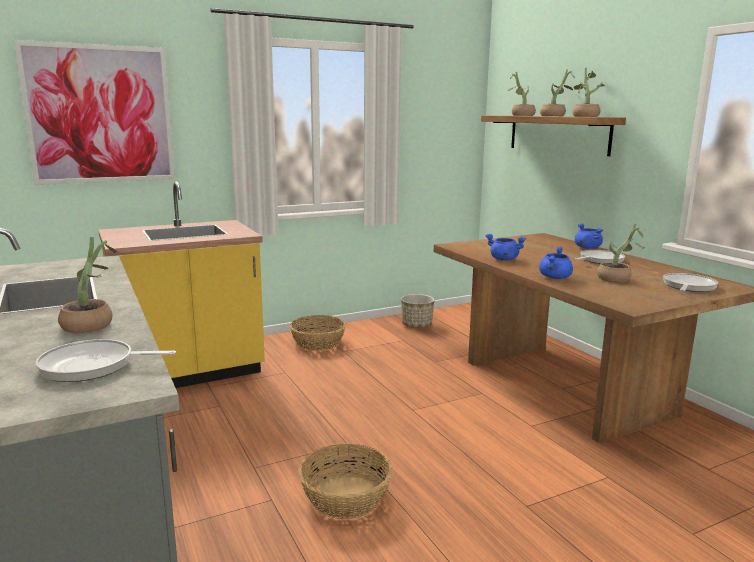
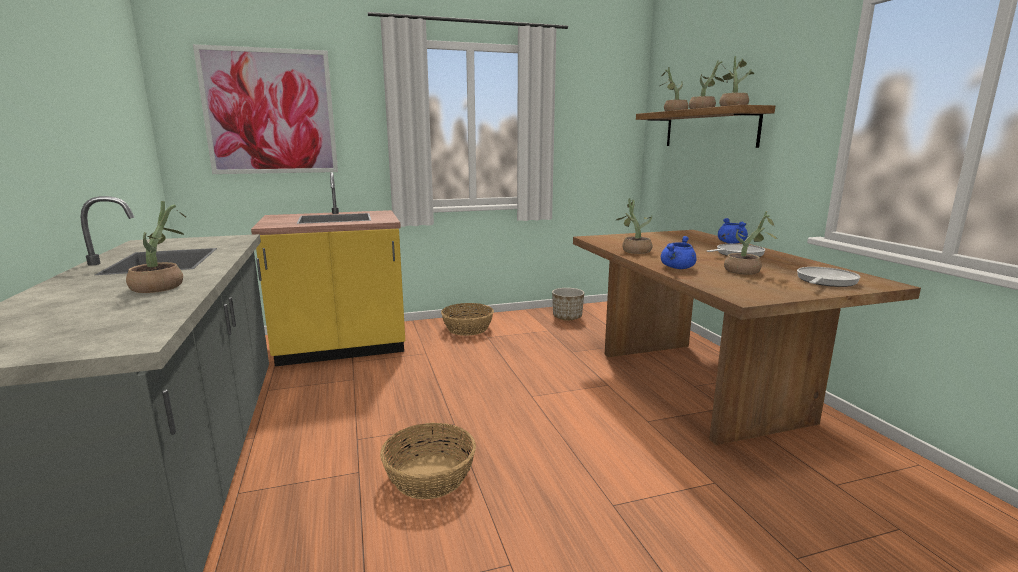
camera: 10 degrees right, 0 degrees up
frying pan [36,339,176,382] -> none
blue cooking pot [485,234,526,261] -> potted plant [616,198,652,254]

